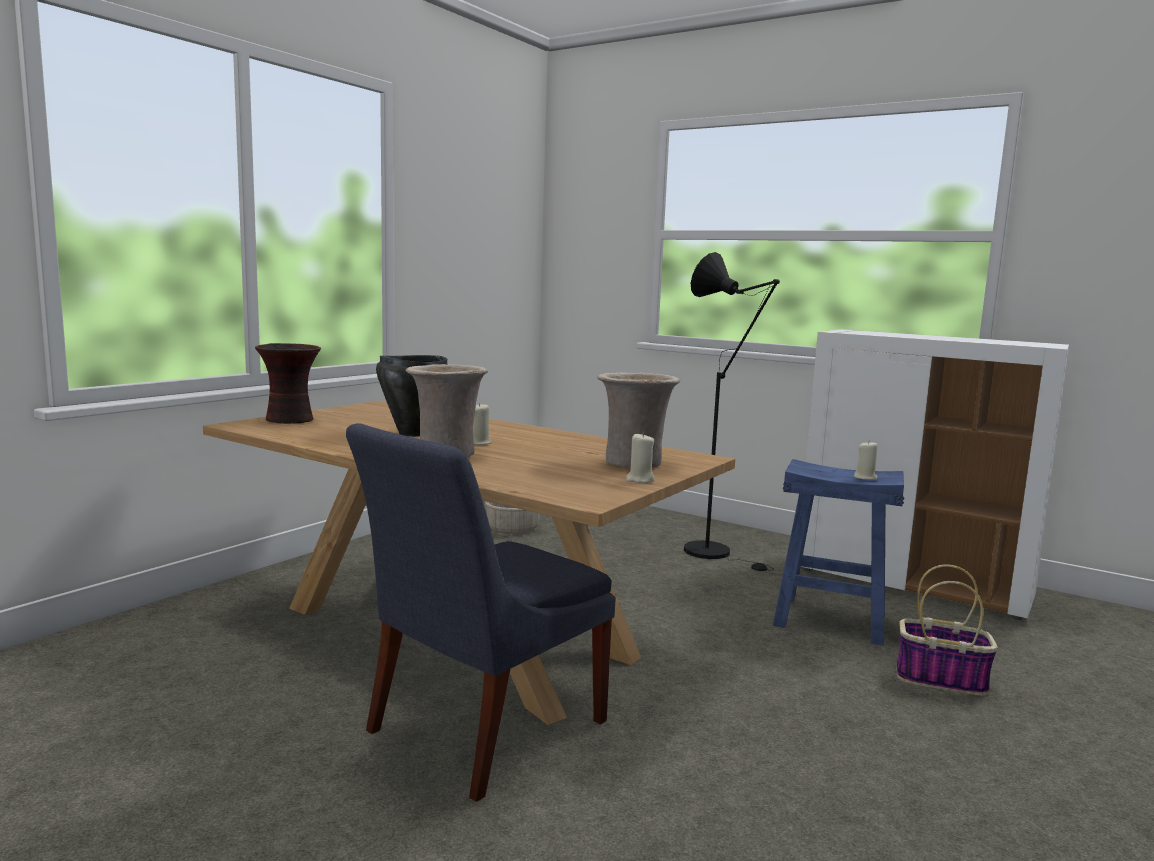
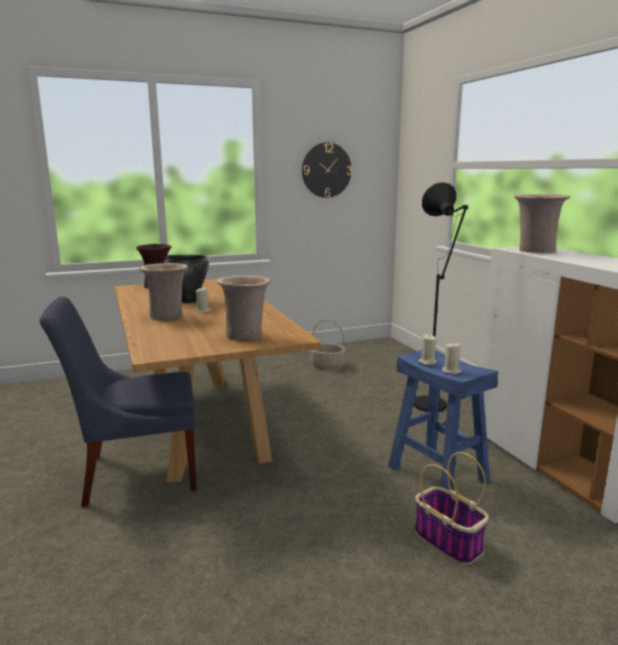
camera: 35 degrees right, 5 degrees up
beige candle [626,433,655,483] -> beige candle moved to [418,334,437,365]
none -> wall clock [302,142,352,198]
none -> beige vase [514,194,571,253]

